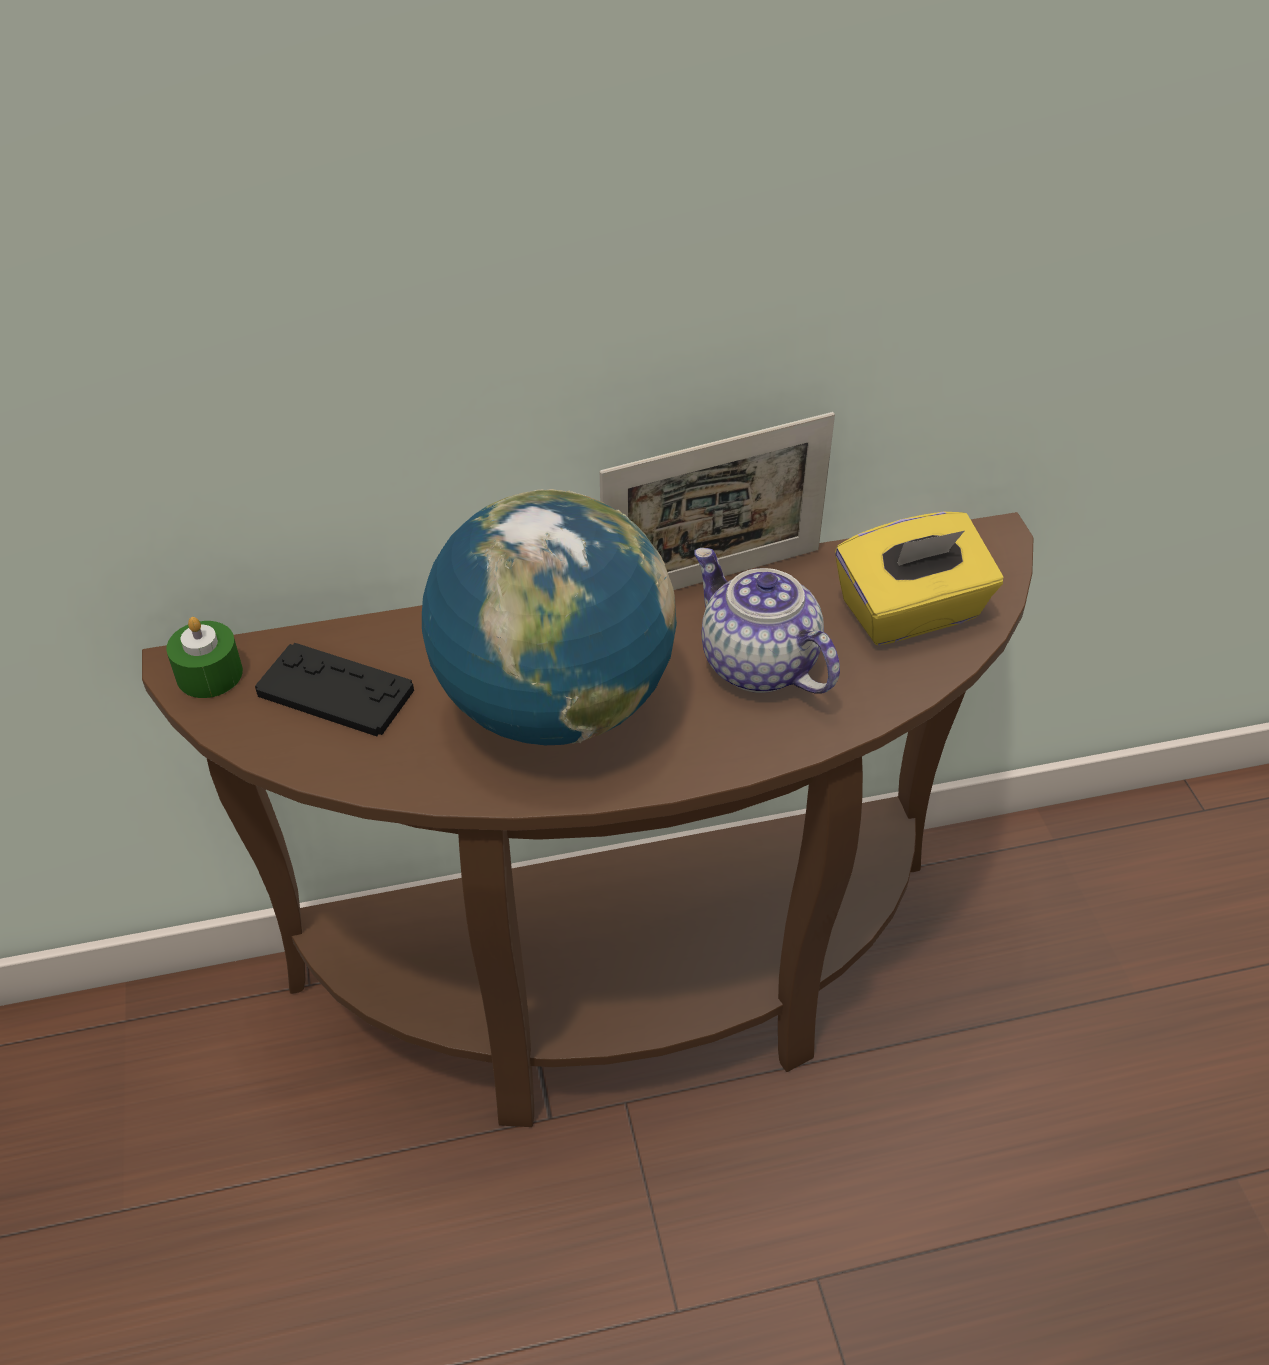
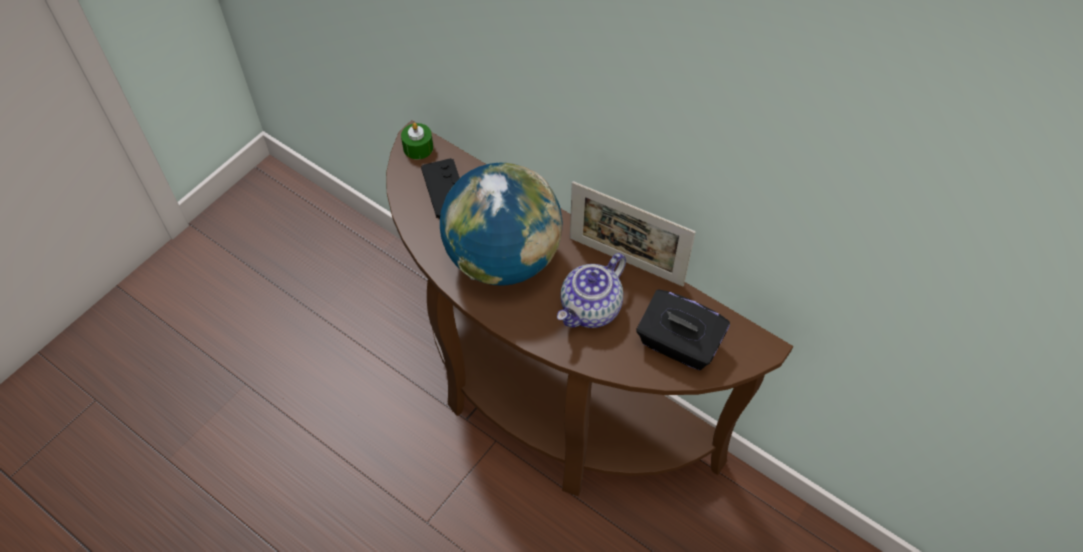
camera: 50 degrees right, 10 degrees up
teapot [694,548,840,694] -> teapot turned 150 degrees counterclockwise [557,253,626,328]
yellow tissue box [835,512,1003,645] -> black tissue box [637,289,730,370]

